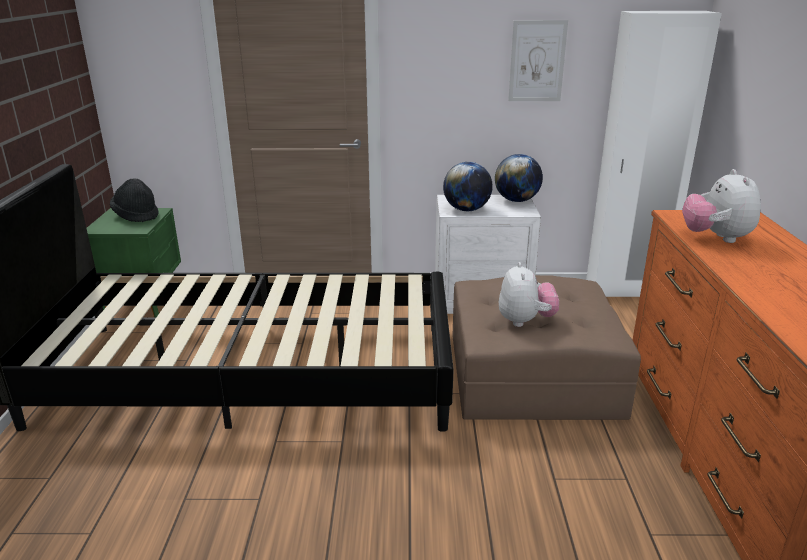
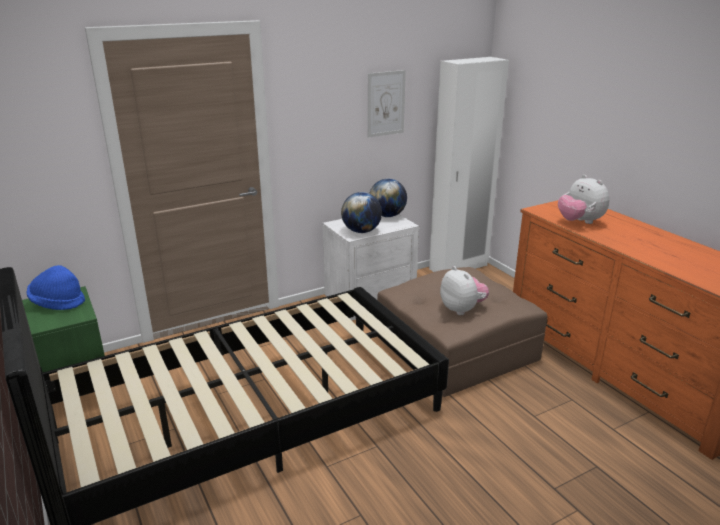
camera: 30 degrees left, 0 degrees up
black hat [110,178,159,222] -> blue hat [26,265,85,310]

